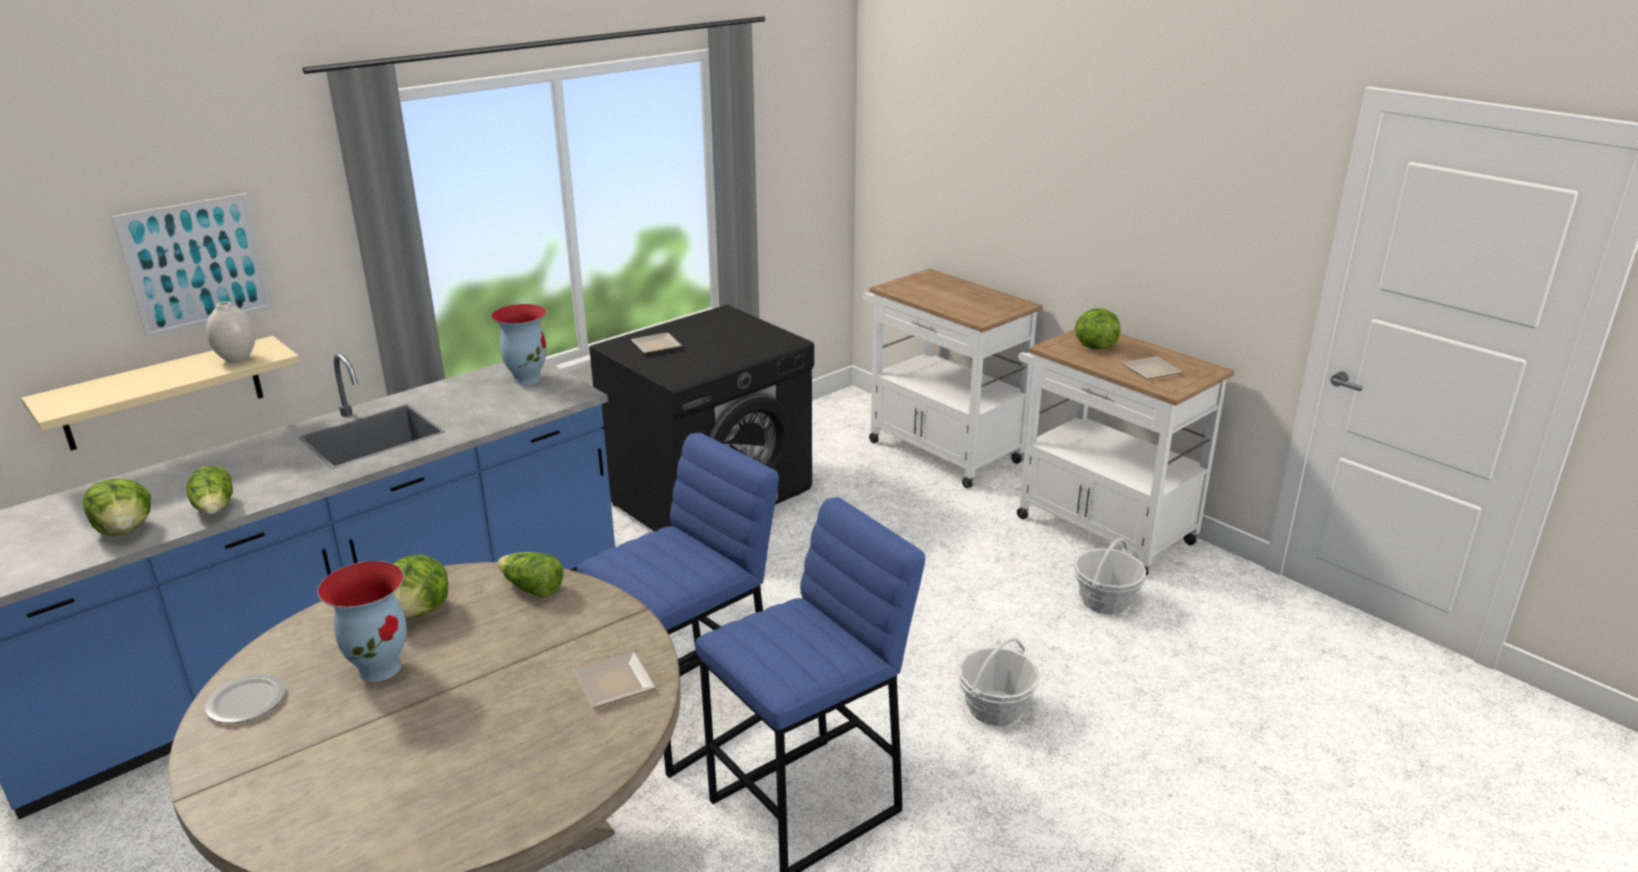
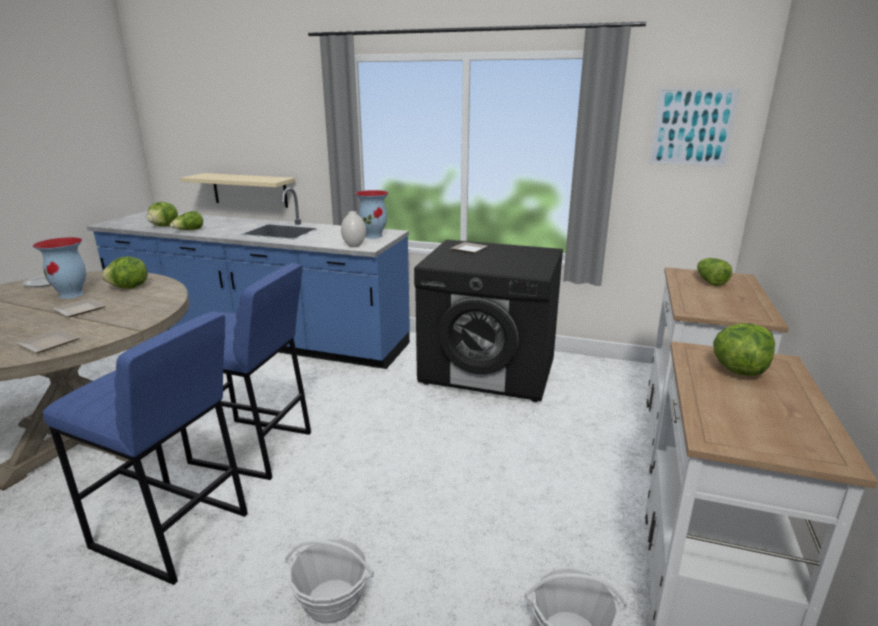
camera: 60 degrees right, 5 degrees down
picture [111,193,273,338] -> picture moved to [648,87,741,167]
white vase [206,301,256,363] -> white vase moved to [341,211,366,247]
lettuce [497,552,564,598] -> lettuce moved to [697,258,732,286]
plate [1122,356,1183,379] -> plate moved to [52,298,106,317]

